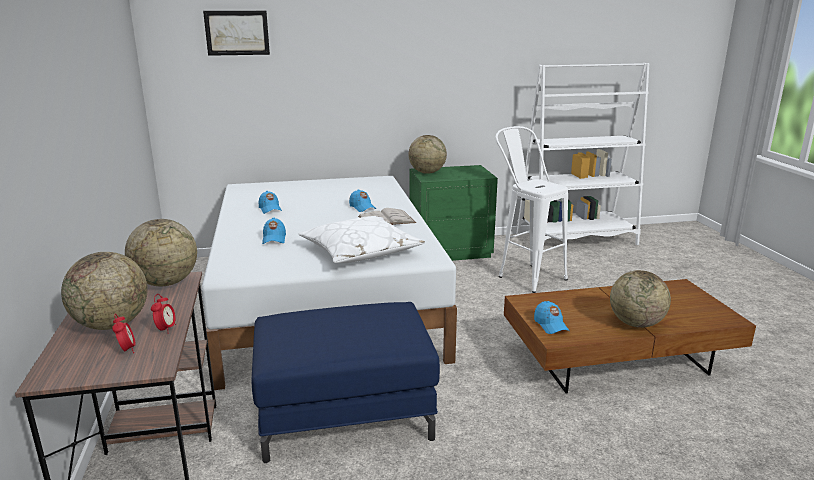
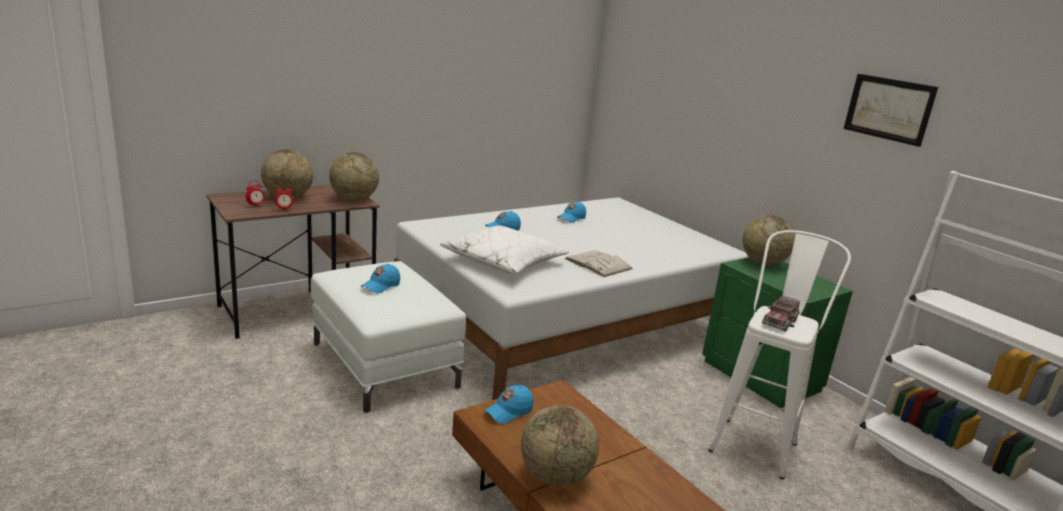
camera: 65 degrees right, 0 degrees up
picture [203,11,270,56] -> picture moved to [844,74,938,147]
blue ottoman [251,302,440,463] -> white ottoman [311,261,466,413]
blue cap [349,189,376,212] -> blue cap moved to [361,264,400,293]
none -> toy truck [762,295,800,332]

